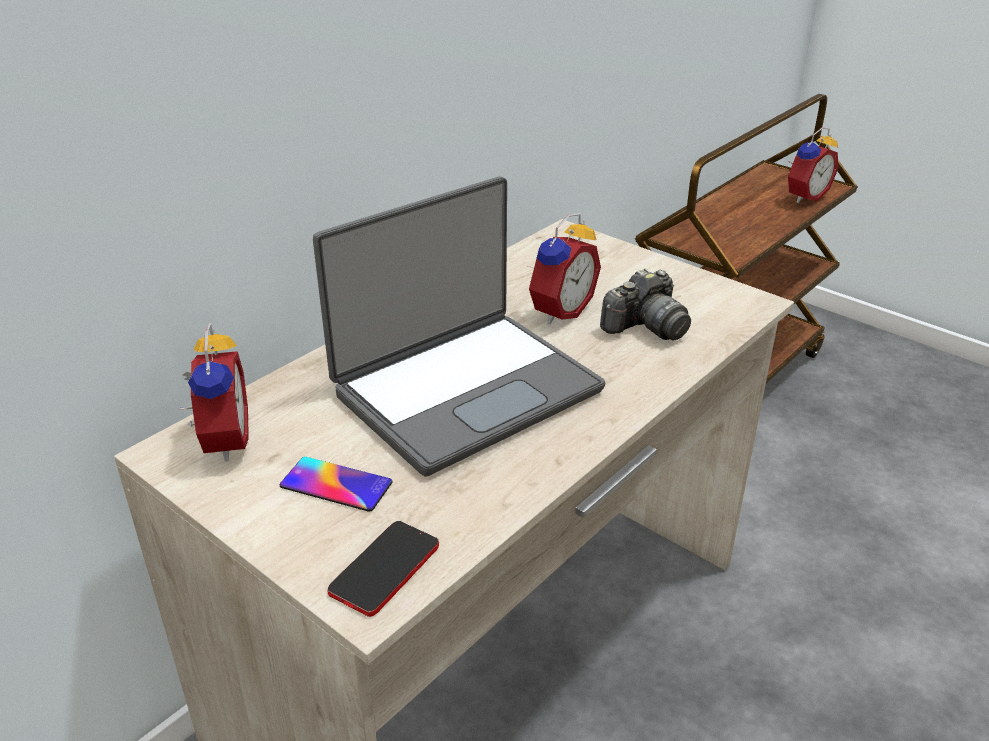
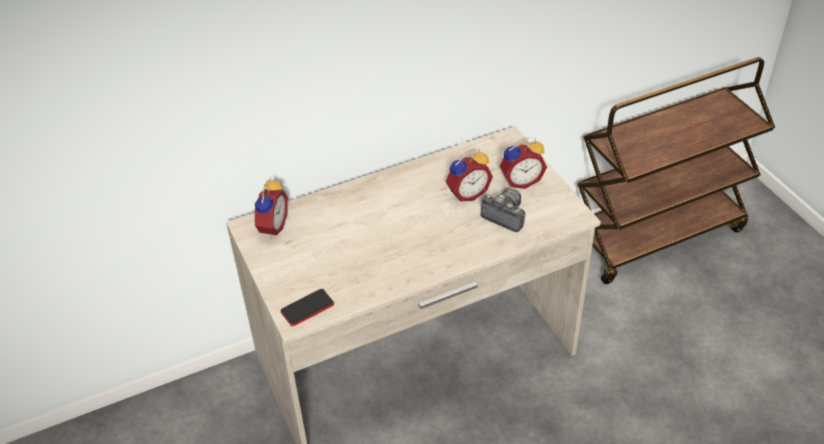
camera: 25 degrees right, 10 degrees up
phone [280,457,392,512] -> none
laptop [313,176,606,477] -> none
camera [600,268,691,341] -> camera turned 135 degrees counterclockwise [480,189,525,232]
alarm clock [788,127,838,203] -> alarm clock moved to [500,138,547,189]

